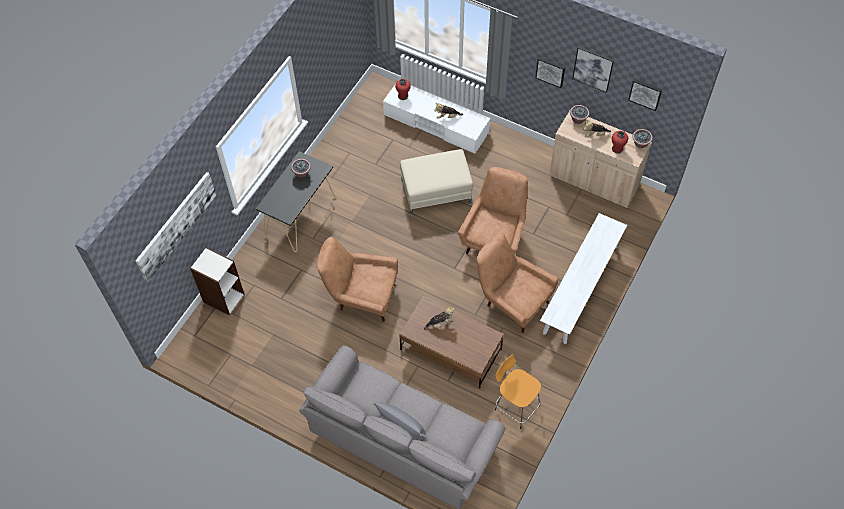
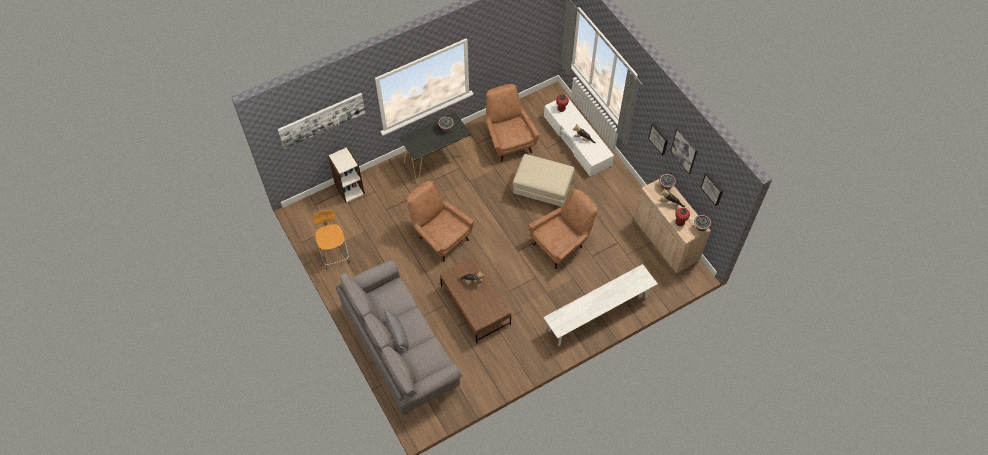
camera: 30 degrees right, 0 degrees up
brown armchair [477,234,559,333] -> brown armchair moved to [486,84,540,162]
orange stool [495,354,541,429] -> orange stool moved to [312,210,350,269]

